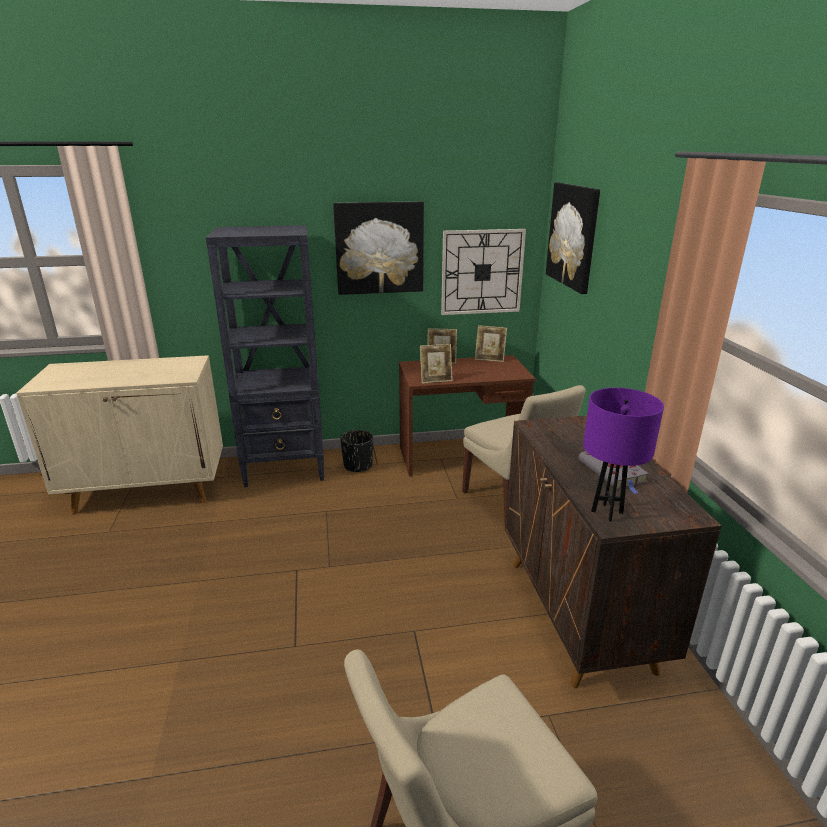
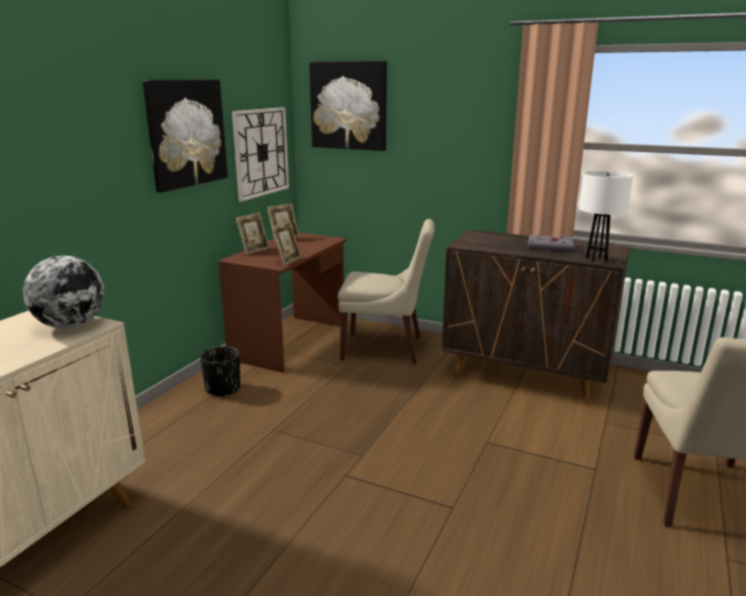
camera: 55 degrees left, 5 degrees down
black bookcase [206,225,324,487] -> none
purple table lamp [583,388,664,521] -> white table lamp [579,171,633,262]
none -> globe [23,256,105,328]

